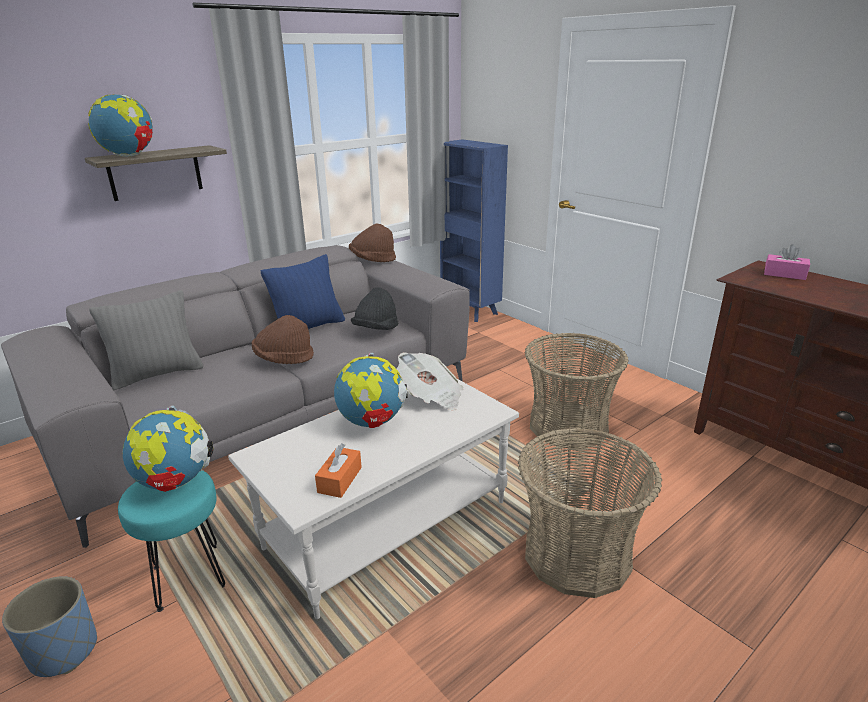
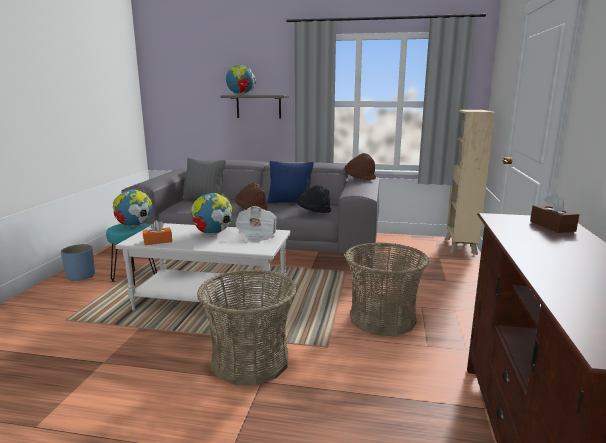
camera: 50 degrees right, 10 degrees down
blue bookcase [440,139,508,322] -> beige bookcase [445,110,495,255]
pink tissue box [764,244,810,280] -> brown tissue box [530,193,579,233]

